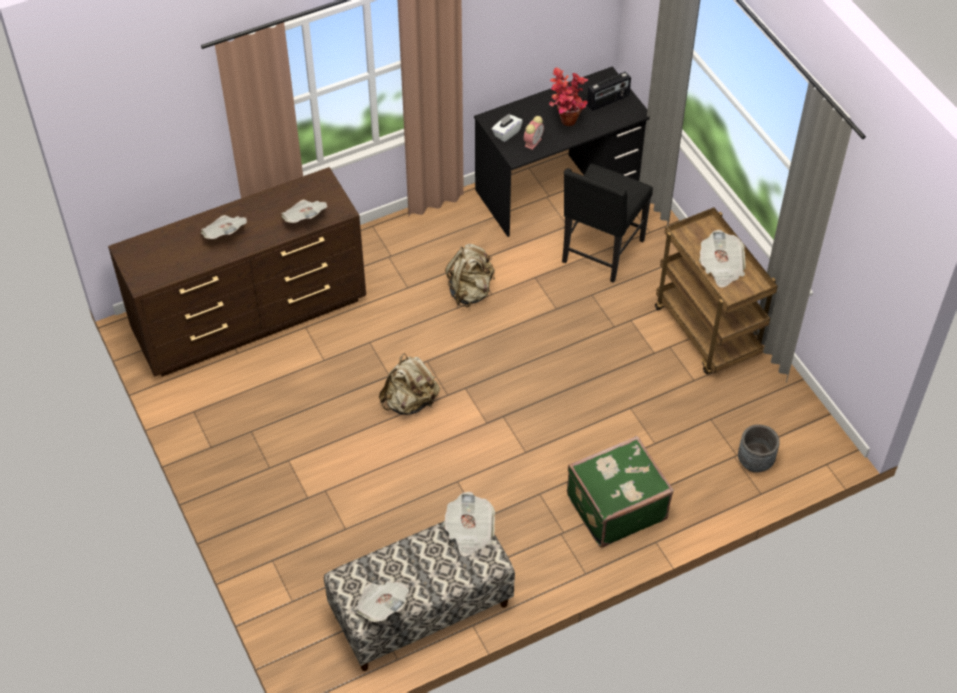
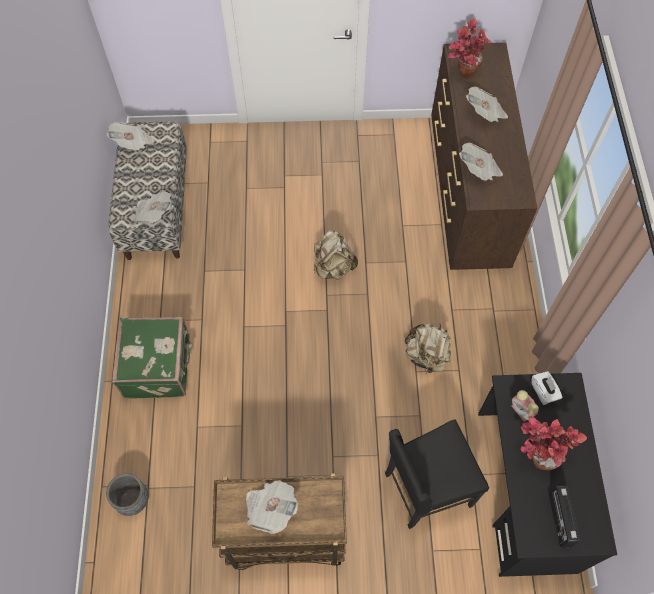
camera: 115 degrees right, 10 degrees up
black chair [562,164,653,283] -> black chair turned 75 degrees counterclockwise [385,419,489,529]
none -> potted plant [448,19,492,78]

